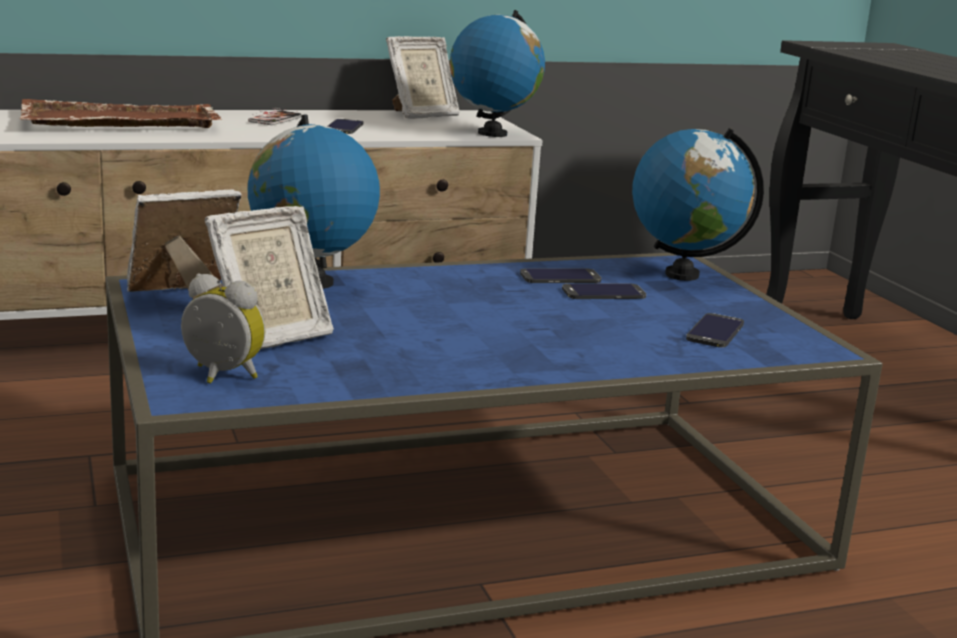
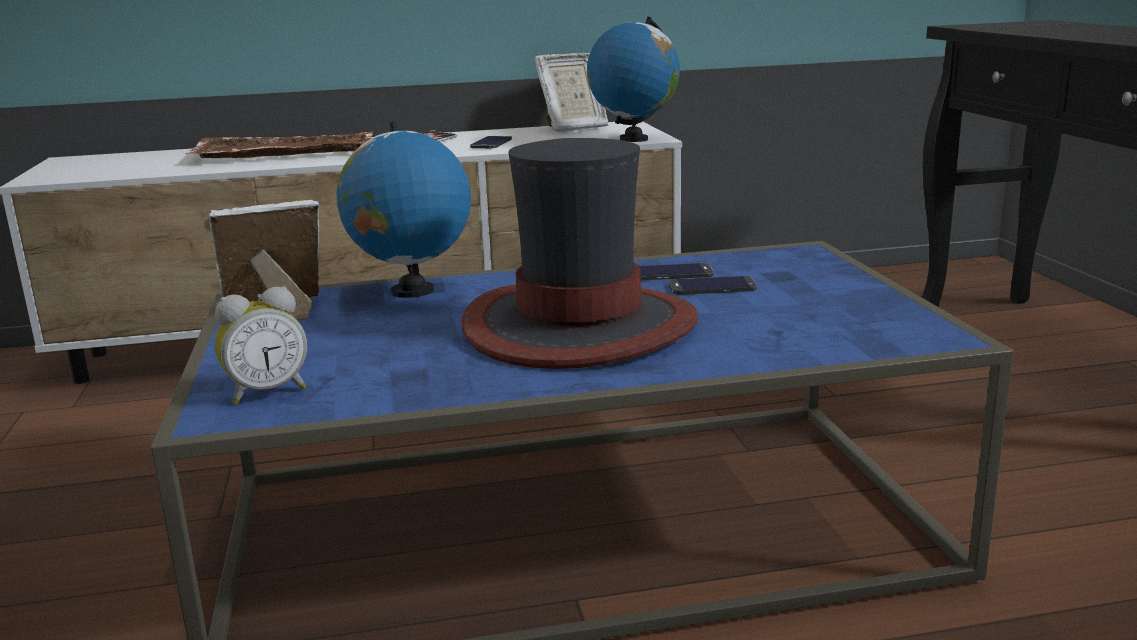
camera: 10 degrees right, 0 degrees up
alarm clock [181,274,265,384] -> alarm clock turned 120 degrees clockwise [214,286,307,404]
picture frame [205,206,334,349] -> none
globe [632,128,764,281] -> none
phone [686,313,744,348] -> none
none -> hat [462,138,698,369]

